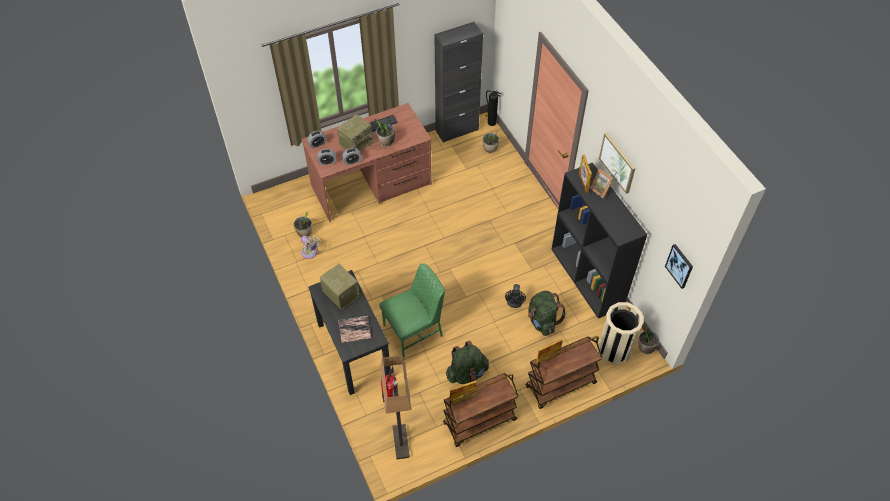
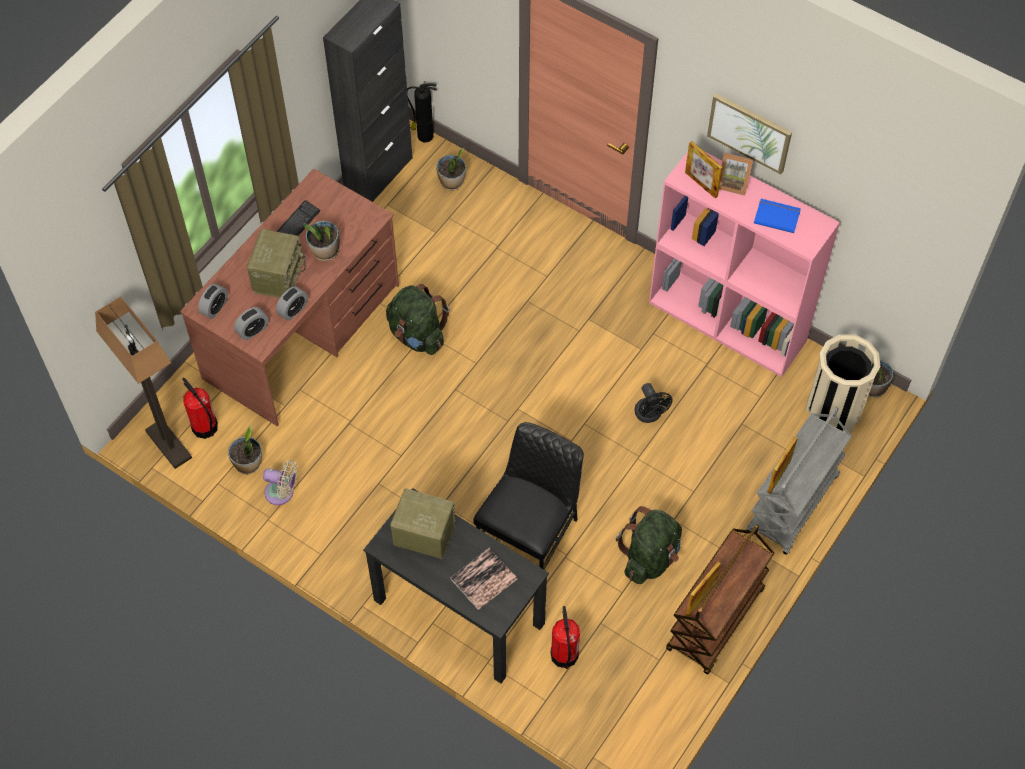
camera: 30 degrees left, 5 degrees up
green chair [379,263,445,358] -> black chair [473,422,584,570]
floor lamp [380,355,411,459] -> floor lamp moved to [95,296,192,469]
brown cart [525,336,603,409] -> grey cart [746,407,852,555]
green backpack [528,291,566,336] -> green backpack moved to [386,284,450,355]
black bookcase [551,163,647,319] -> pink bookcase [649,151,840,377]
picture [665,244,693,289] -> none
none -> fire extinguisher [182,378,218,439]
none -> blue book [754,199,801,233]

